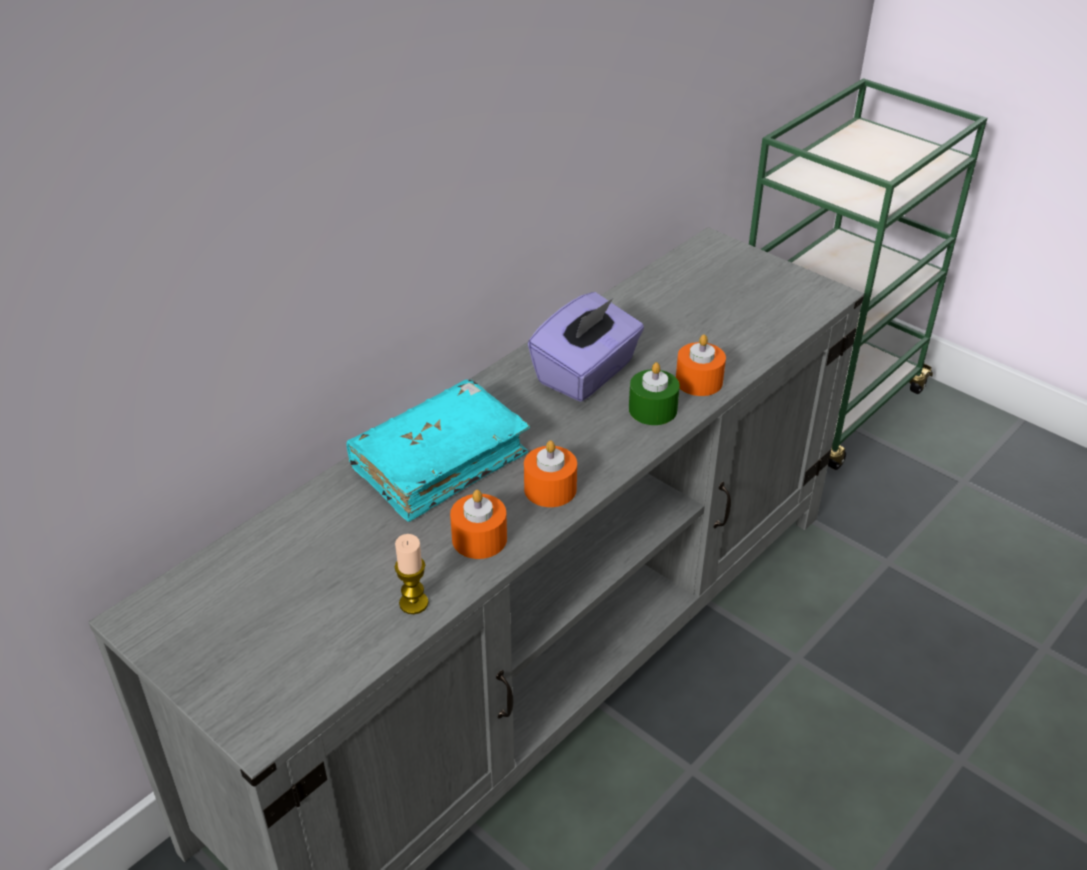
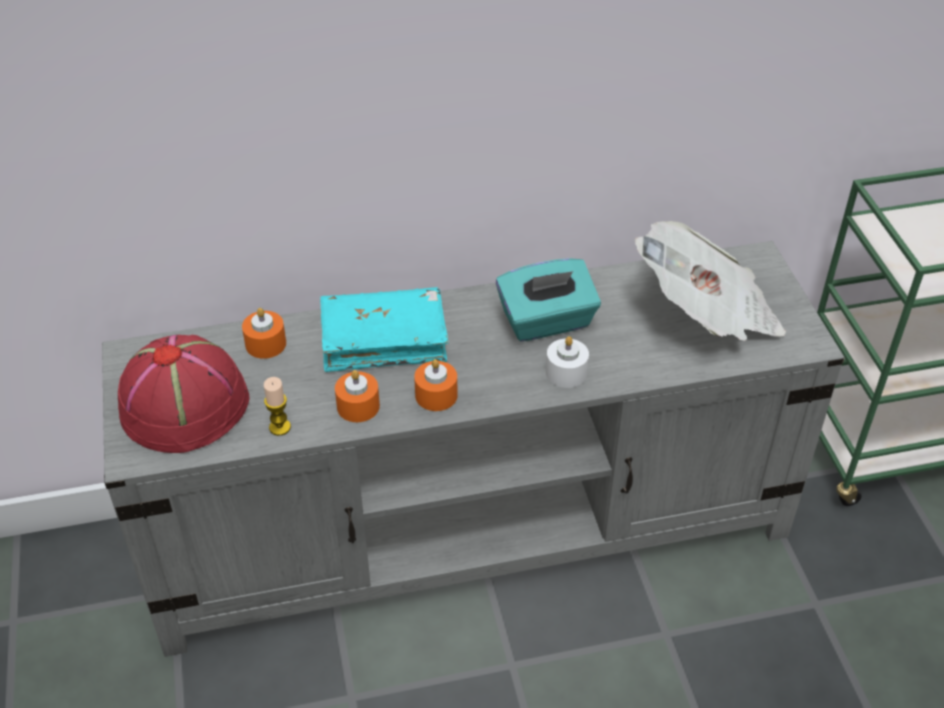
camera: 35 degrees right, 5 degrees up
purple tissue box [528,292,644,402] -> turquoise tissue box [496,258,601,342]
green candle [629,362,680,425] -> white candle [546,336,589,388]
orange candle [676,335,726,396] -> orange candle moved to [242,308,286,359]
none -> red hat [118,335,250,453]
none -> newspaper [635,221,786,341]

